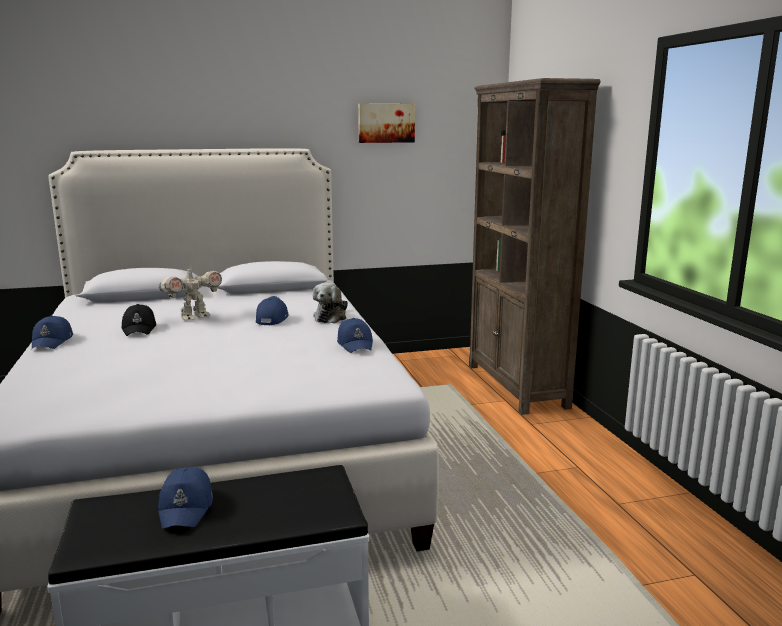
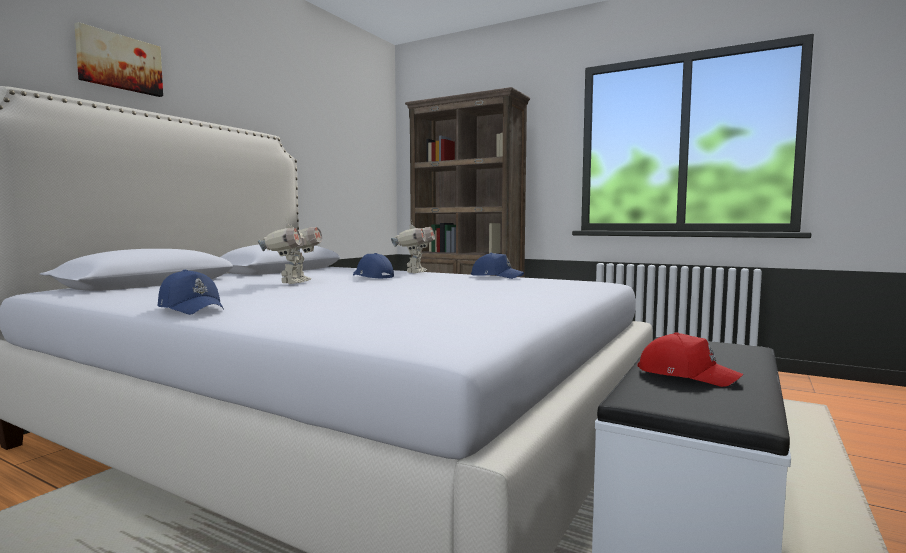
camera: 45 degrees left, 10 degrees down
black cap [122,304,156,336] -> none
blue cap [158,467,213,529] -> red cap [638,332,743,387]
plush toy [313,282,348,324] -> toy robot [391,220,435,273]
picture [358,104,415,143] -> picture moved to [74,22,163,97]

